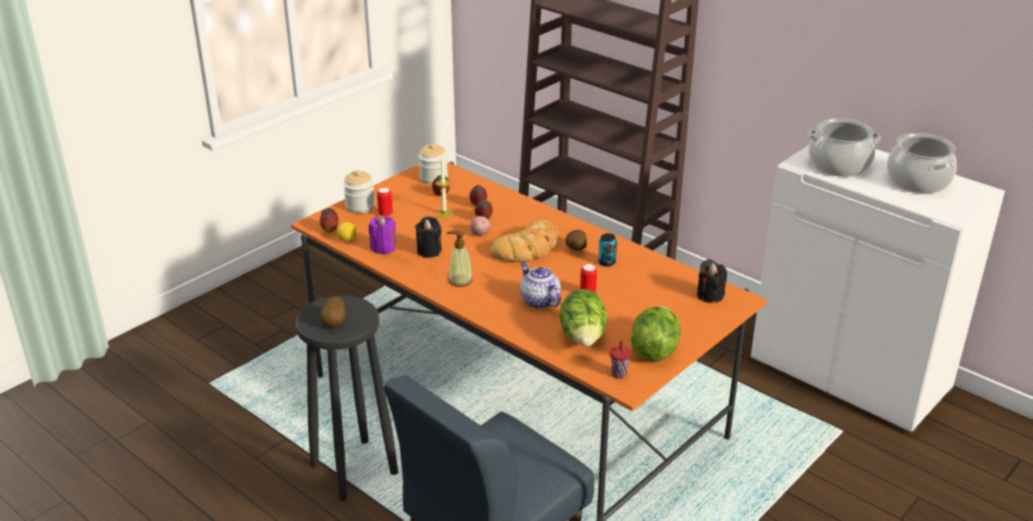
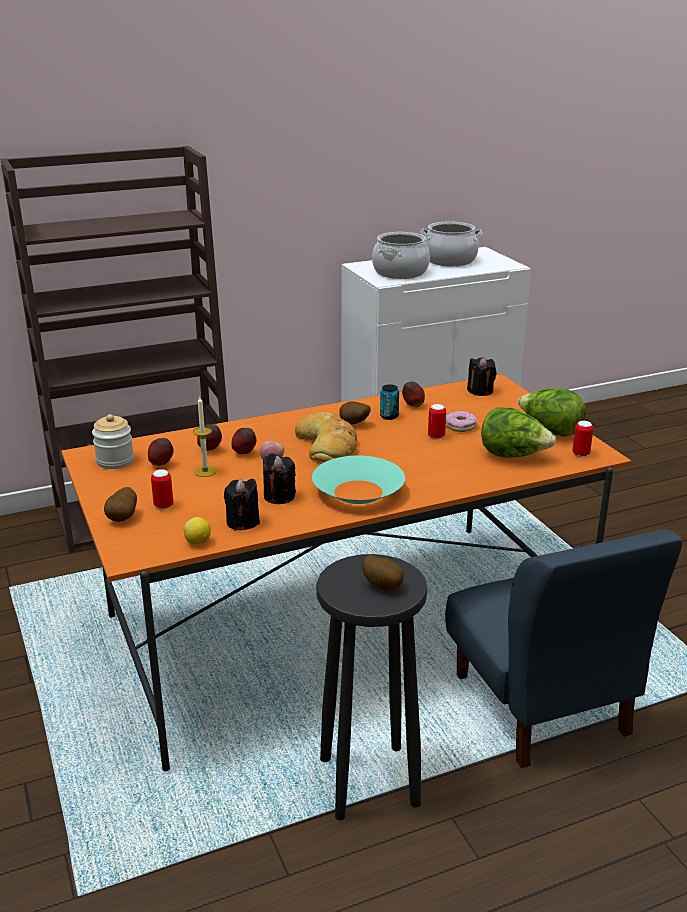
camera: 65 degrees left, 5 degrees down
apple [320,208,338,233] -> apple moved to [402,382,425,407]
jar [343,170,375,213] -> potato [104,487,137,522]
purple candle [369,216,396,255] -> black candle [224,479,260,530]
soap dispenser [447,231,473,287] -> turquoise bowl [312,455,405,504]
teapot [520,262,561,309] -> none
red cup [610,340,631,379] -> can [572,421,593,457]
none -> donut [446,411,477,432]

